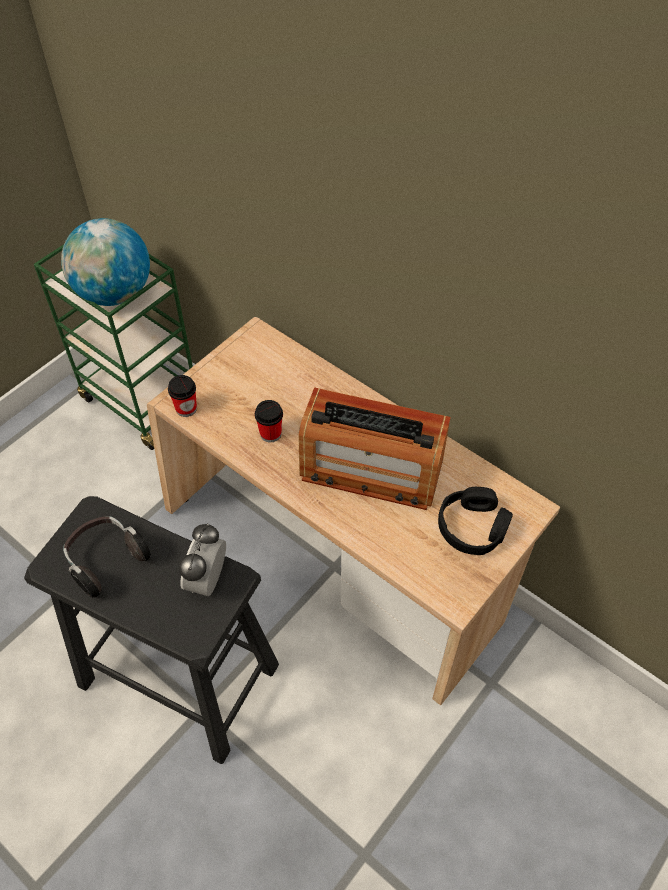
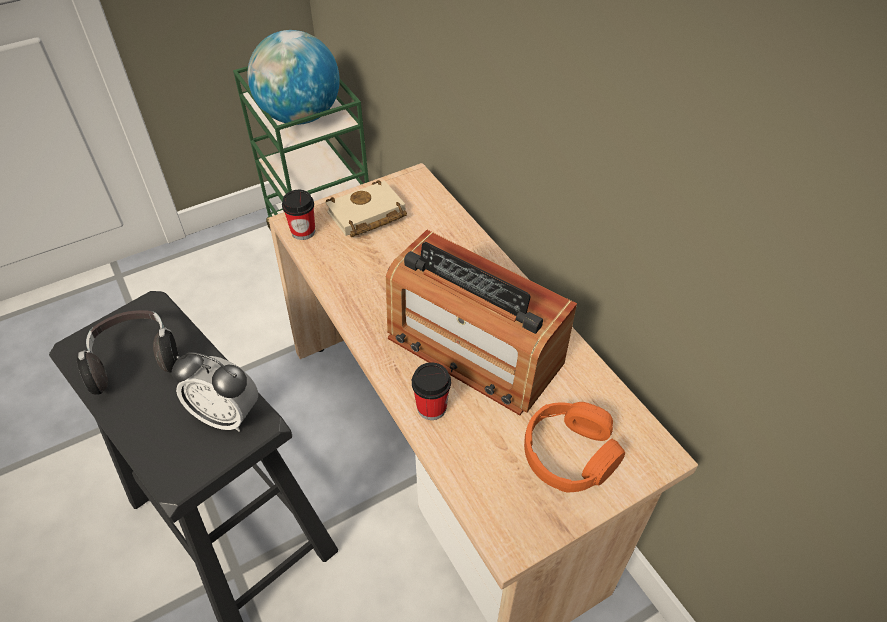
camera: 20 degrees right, 5 degrees down
alarm clock [179,523,226,596] -> alarm clock turned 105 degrees counterclockwise [172,352,258,432]
cup [255,400,283,442] -> cup moved to [412,362,451,420]
black headphones [438,487,513,555] -> orange headphones [524,402,625,493]
none -> beige book [326,180,407,237]

